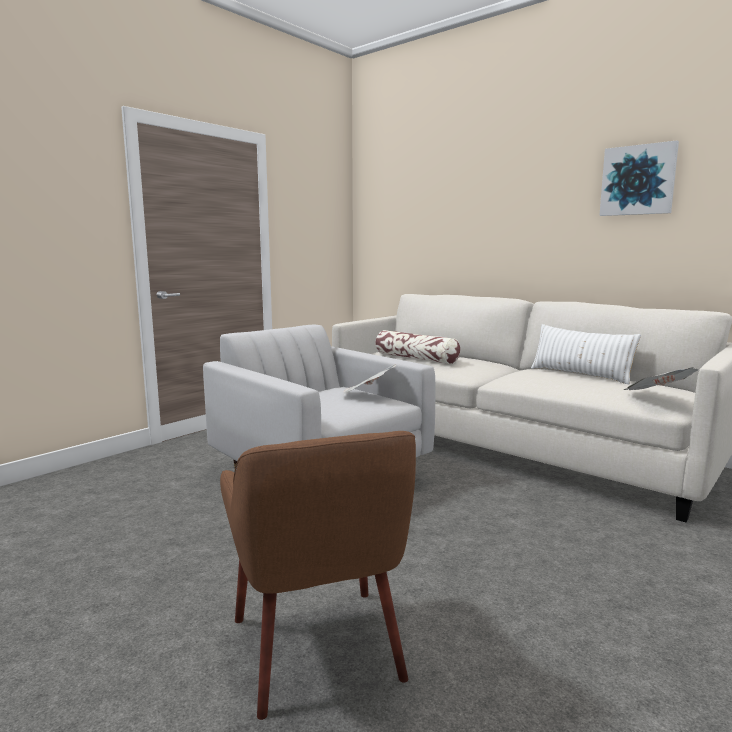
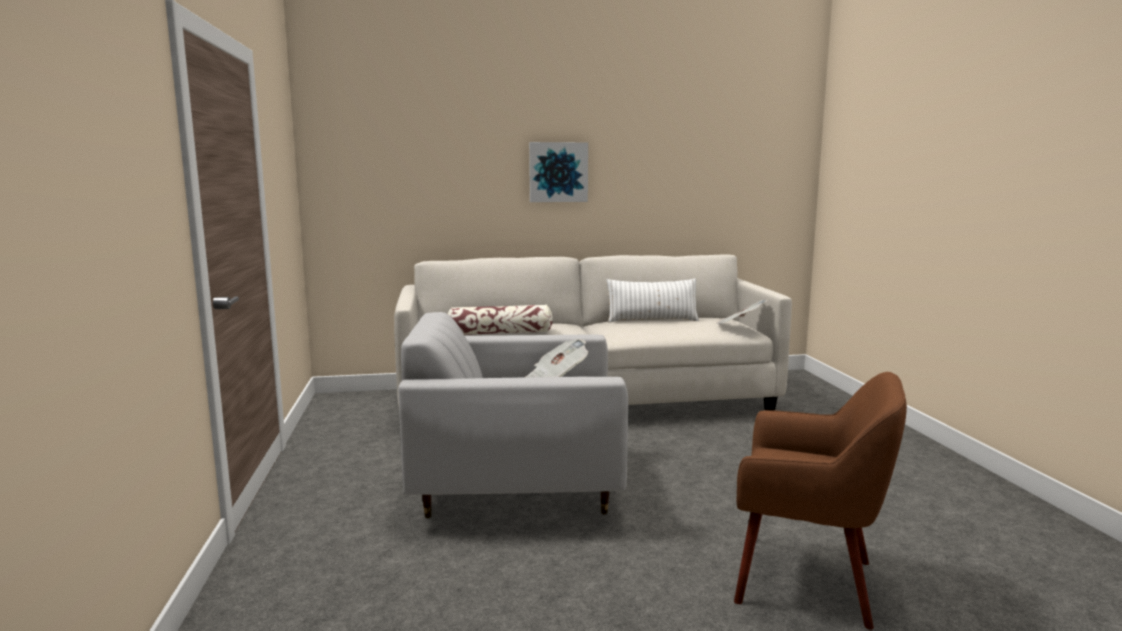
camera: 50 degrees left, 0 degrees up
picture [599,140,679,216] -> picture moved to [529,142,588,202]

